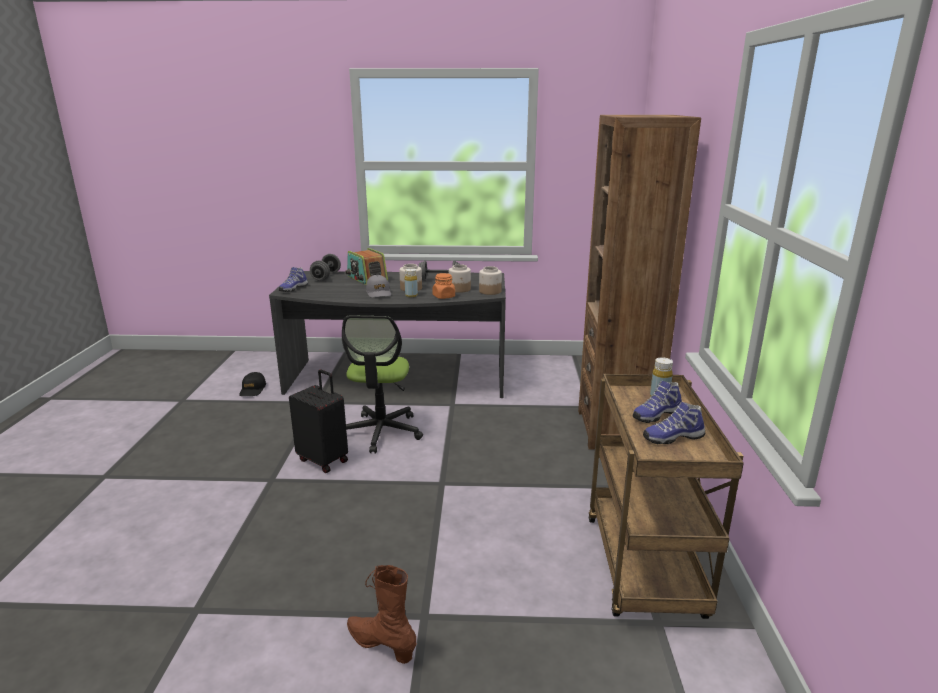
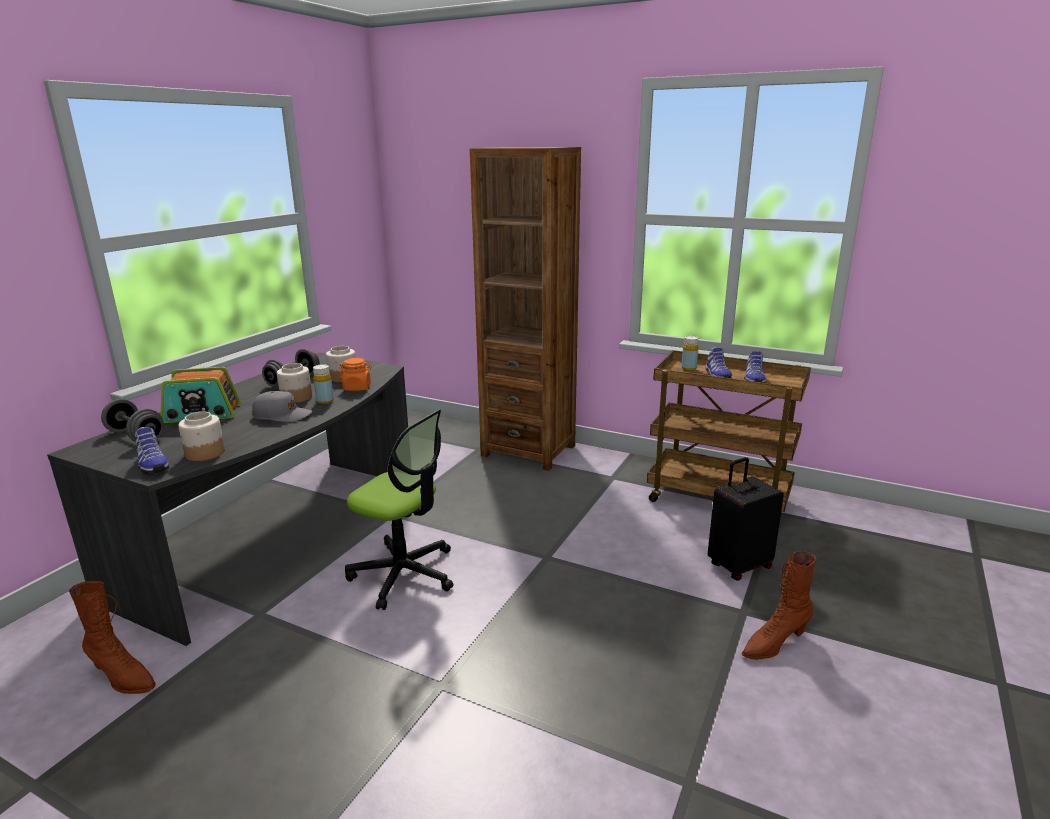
camera: 65 degrees left, 0 degrees up
black cap [239,372,266,396] -> brown boot [69,581,156,694]
black suitcase [289,370,348,473] -> black suitcase moved to [708,457,784,581]
jar [479,266,502,295] -> jar moved to [178,412,225,461]

